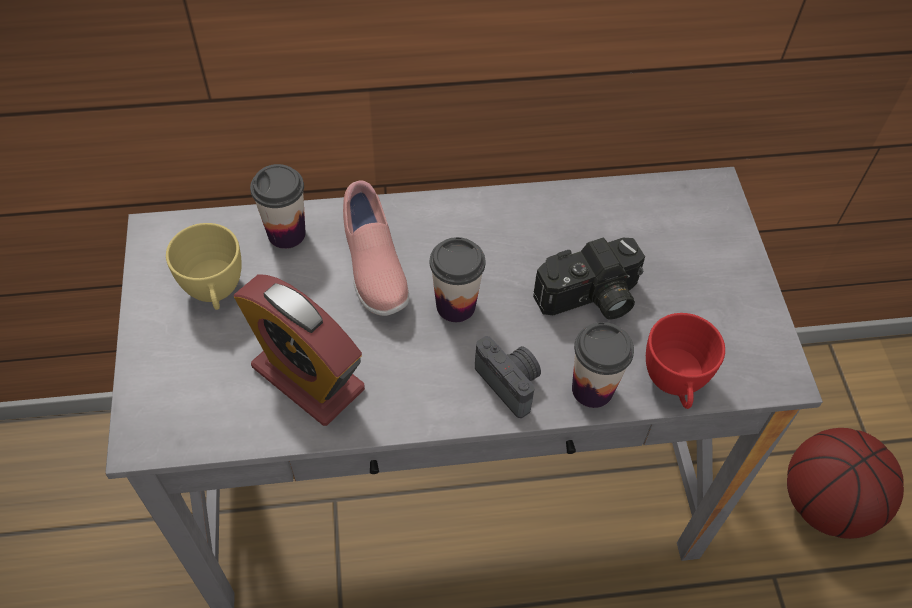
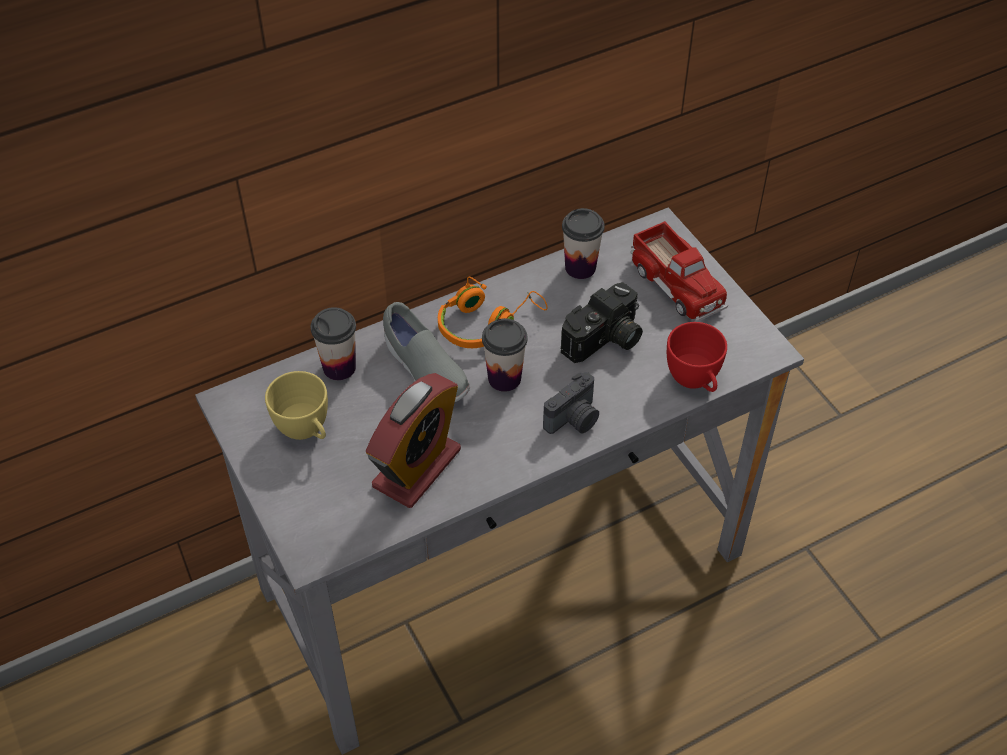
camera: 20 degrees left, 5 degrees down
alarm clock [234,274,365,426] -> alarm clock turned 75 degrees counterclockwise [366,373,461,508]
pink shoe [343,181,409,316] -> grey shoe [383,302,470,402]
camera [475,336,541,418] -> camera turned 105 degrees clockwise [543,372,599,434]
cup [572,322,634,408] -> cup moved to [562,208,604,279]
basketball [787,428,904,539] -> none
none -> orange headphones [438,276,548,348]
none -> toy truck [630,221,728,322]

